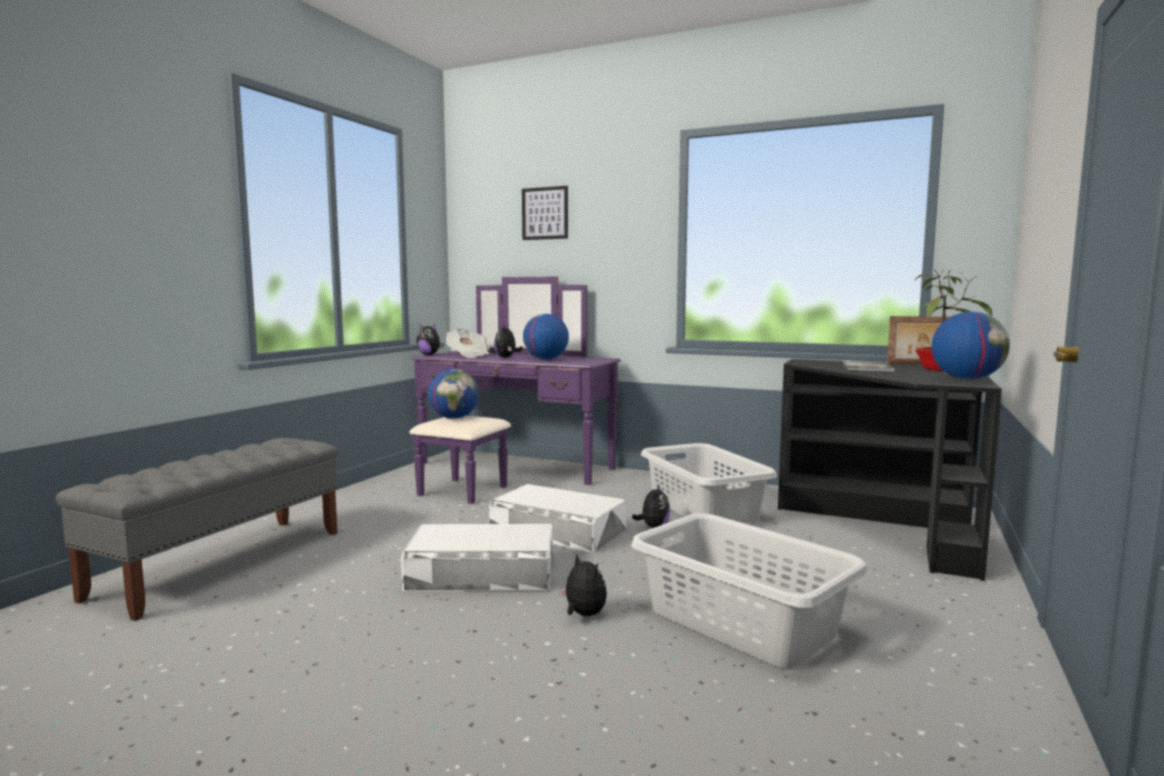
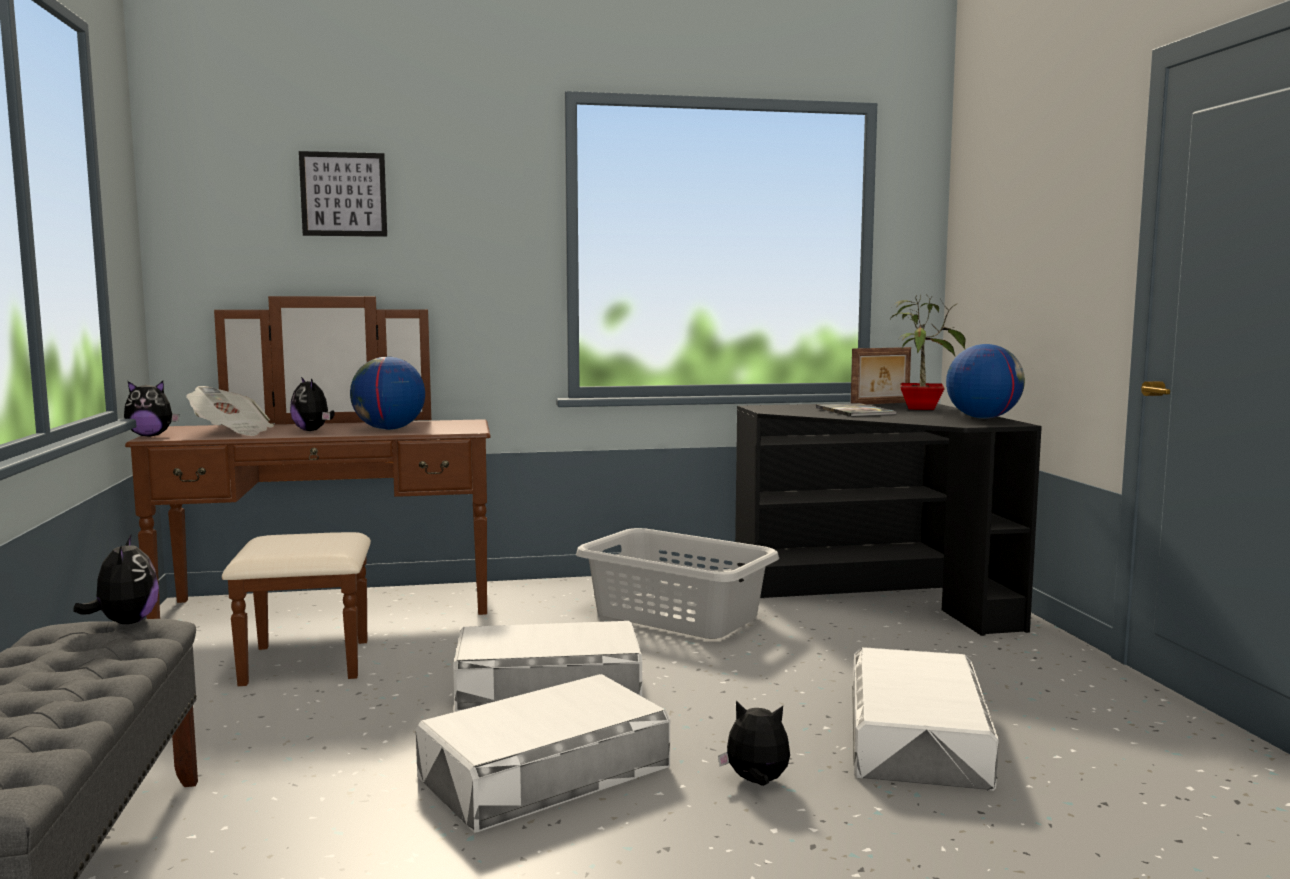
camera: 35 degrees left, 0 degrees up
purple dresser [409,277,621,504] -> brown dresser [125,296,491,686]
globe [428,369,479,419] -> none
grey laundry basket [631,513,868,668] -> white storage box [852,647,999,790]
plush toy [632,484,670,528] -> plush toy moved to [73,535,159,624]

